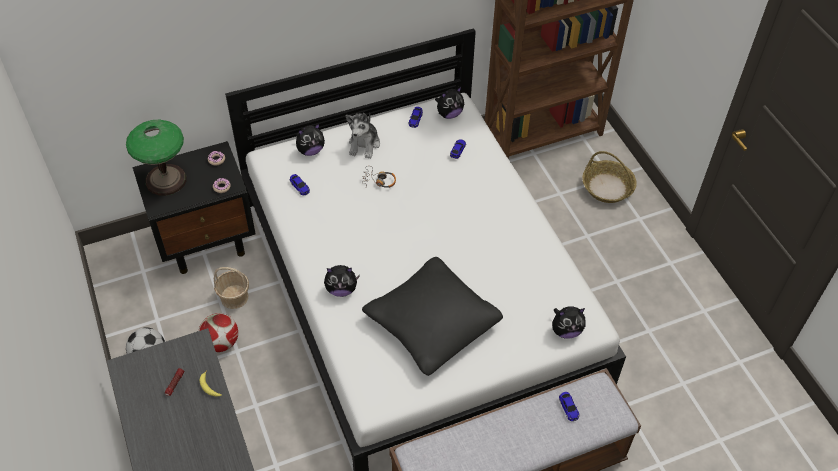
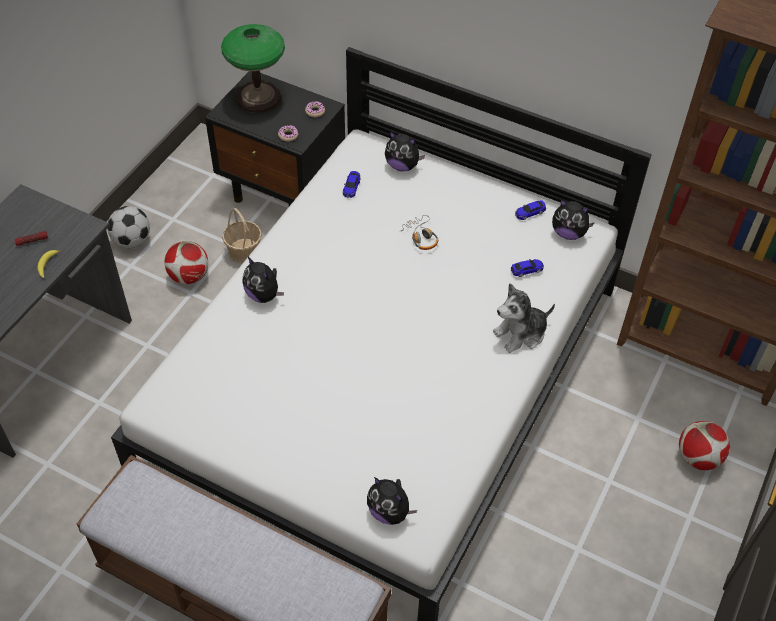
camera: 50 degrees right, 0 degrees up
plush toy [345,113,380,159] -> plush toy moved to [493,283,555,353]
black pillow [362,257,503,376] -> none
toy car [559,392,579,421] -> none
basket [582,151,637,203] -> football [679,421,730,470]

